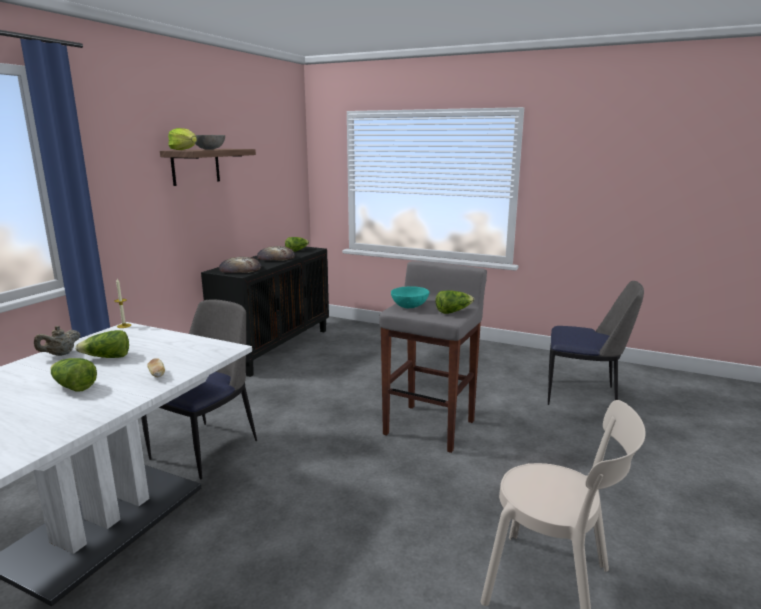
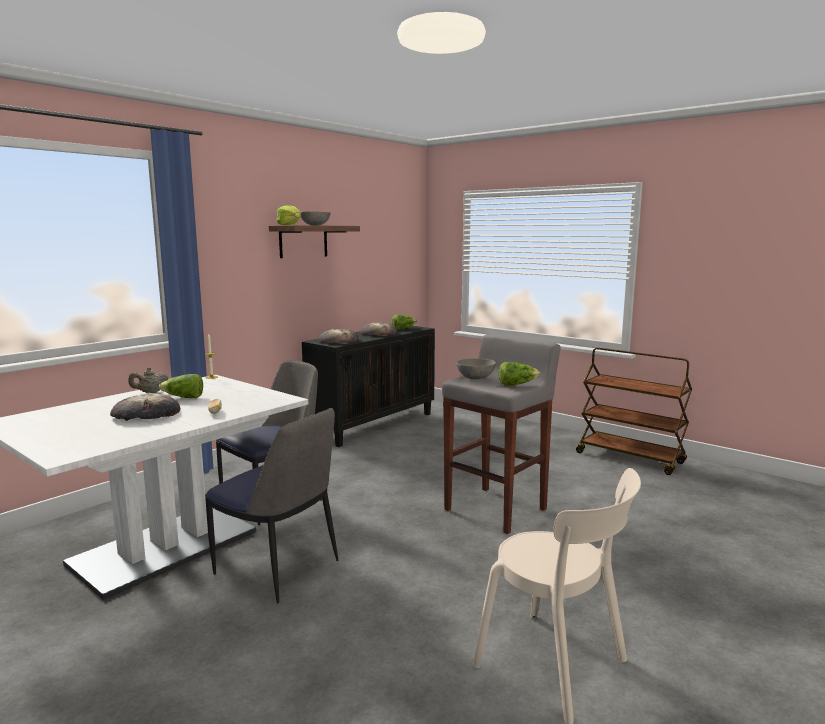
camera: 15 degrees right, 5 degrees down
lettuce [50,358,97,392] -> bread [110,393,181,421]
turquoise bowl [391,286,430,309] -> grey bowl [456,358,496,379]
chair [548,281,644,405] -> chair moved to [205,408,338,603]
none -> brown cart [576,348,692,475]

